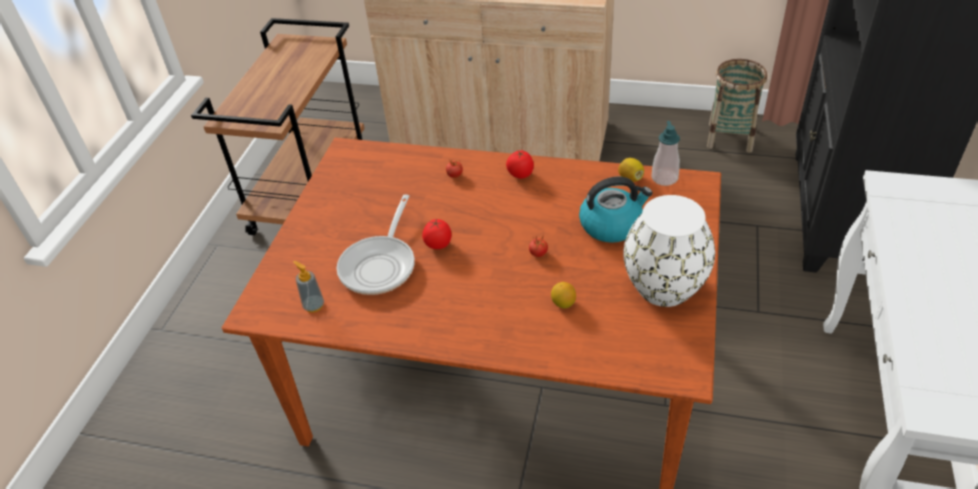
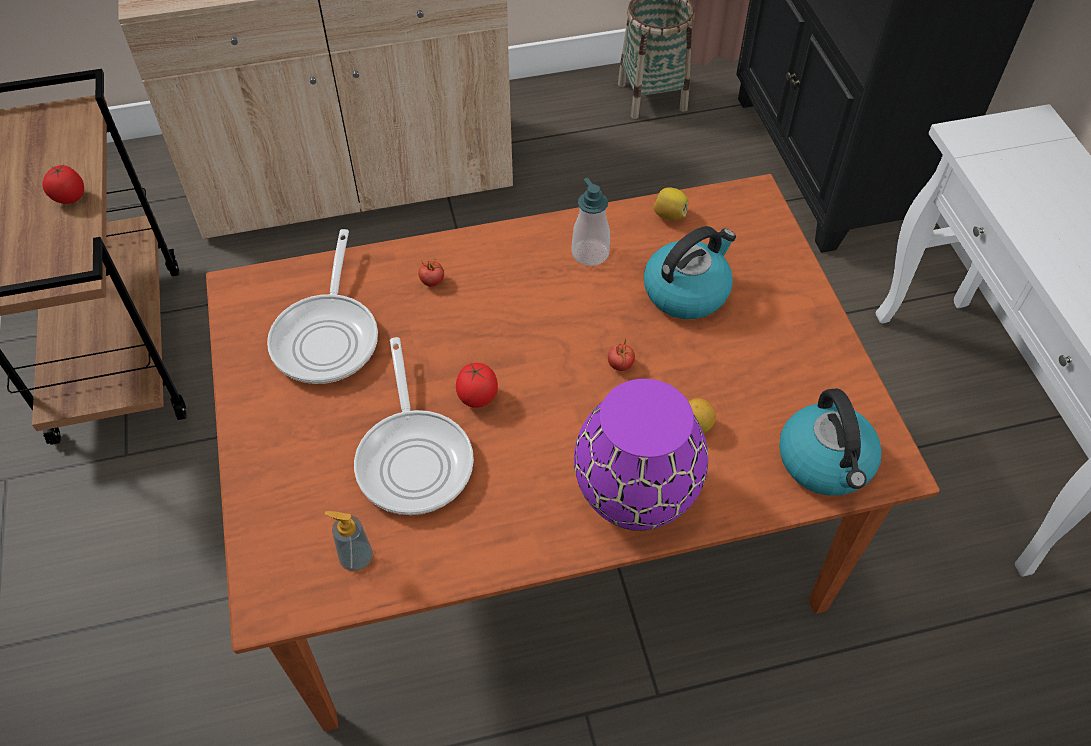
camera: 30 degrees left, 10 degrees up
tomato [506,150,534,179] -> tomato moved to [42,165,84,204]
white vase [623,195,715,307] -> none
soap dispenser [652,121,680,186] -> soap dispenser moved to [571,178,610,266]
none -> frying pan [267,229,378,384]
none -> purple vase [574,379,708,531]
none -> kettle [779,388,882,496]

